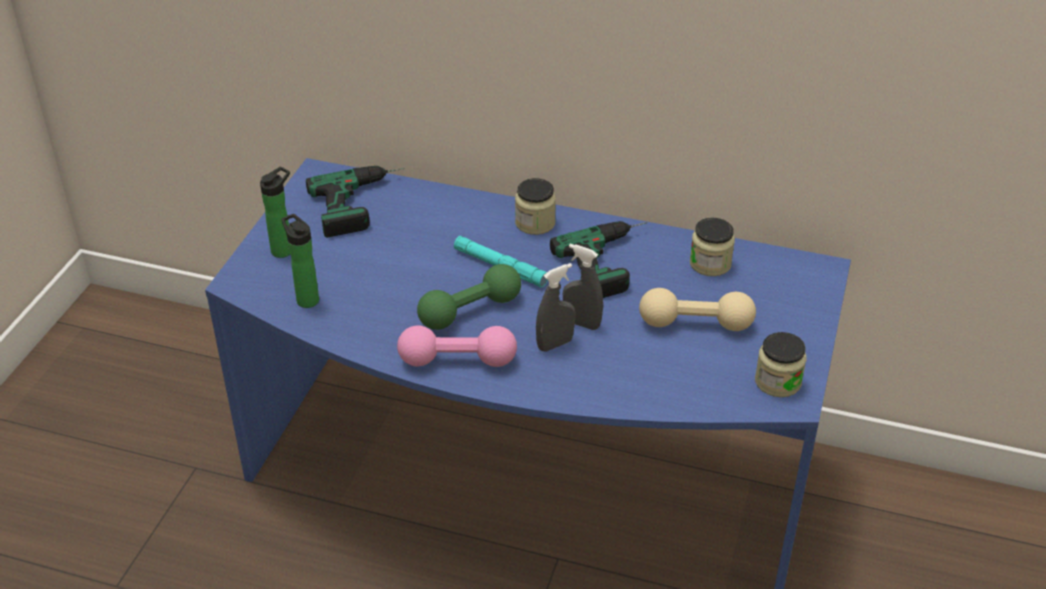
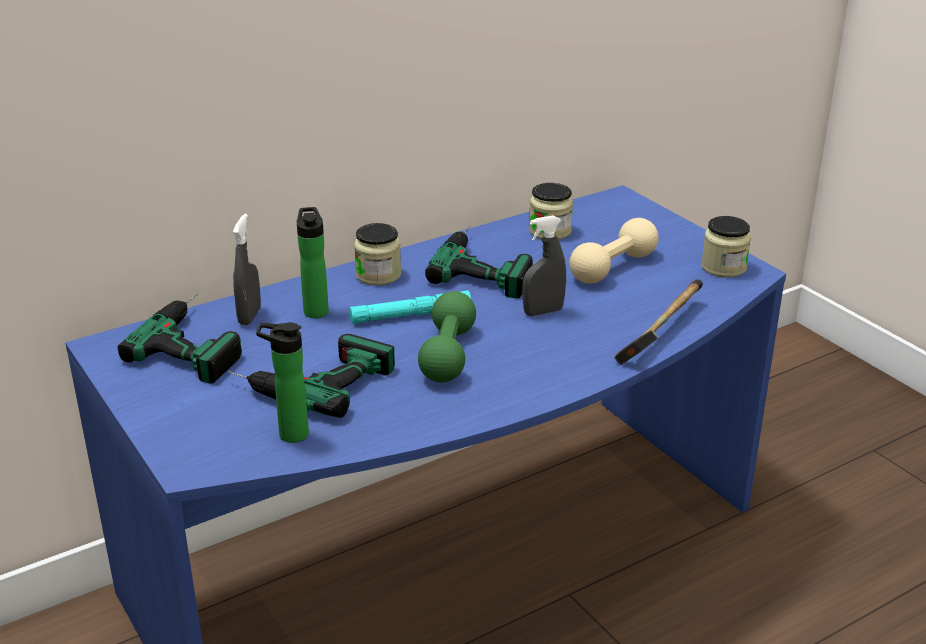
camera: 50 degrees left, 10 degrees down
bottle [260,167,290,258] -> bottle moved to [297,207,329,318]
pink dumbbell [397,325,517,367] -> none
grey spray bottle [536,263,575,351] -> grey spray bottle moved to [233,214,261,325]
none -> power drill [228,334,395,418]
none -> hammer [614,279,703,365]

